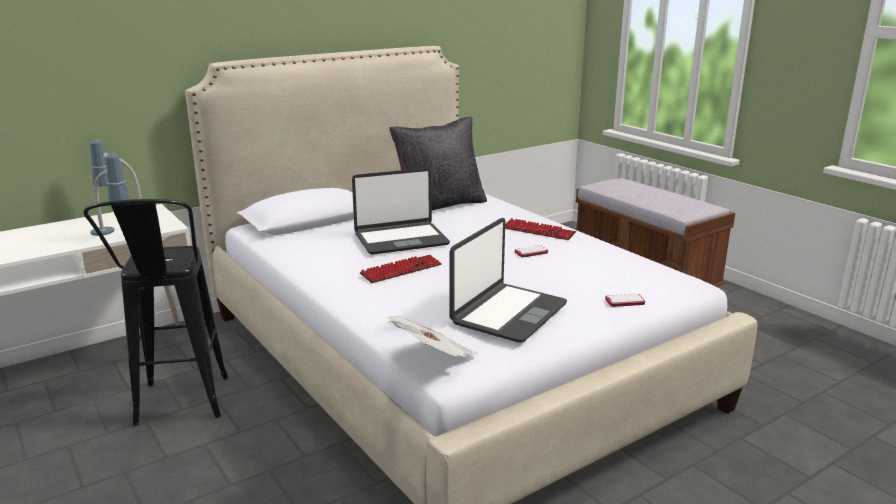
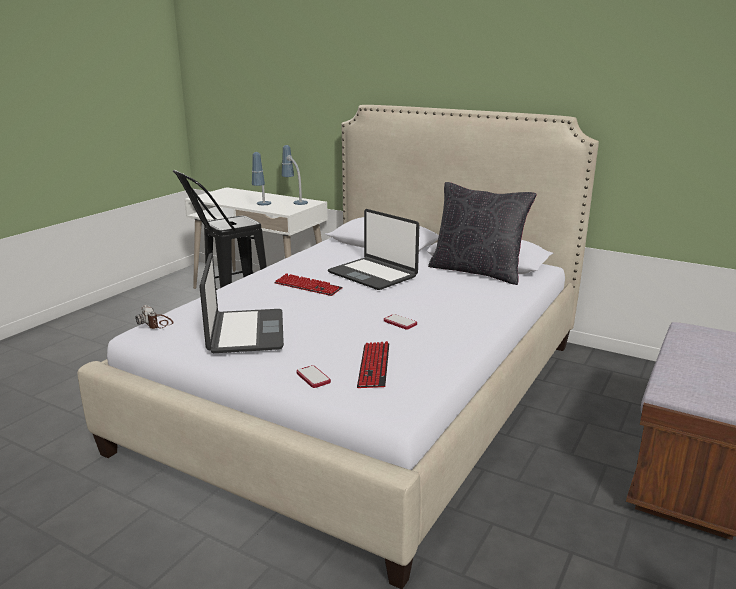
camera: 65 degrees right, 0 degrees up
newspaper [387,316,478,357] -> camera [135,305,174,329]
laptop [450,218,567,343] -> laptop turned 105 degrees counterclockwise [199,253,284,353]
keyboard [505,218,576,240] -> keyboard moved to [357,341,389,388]

